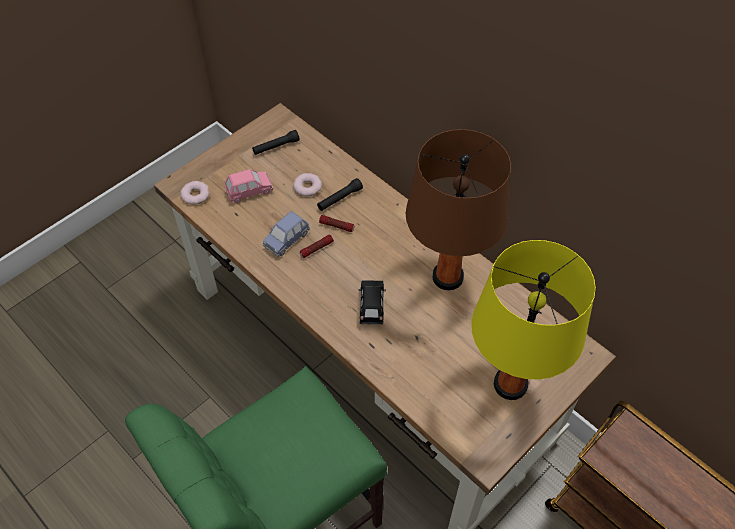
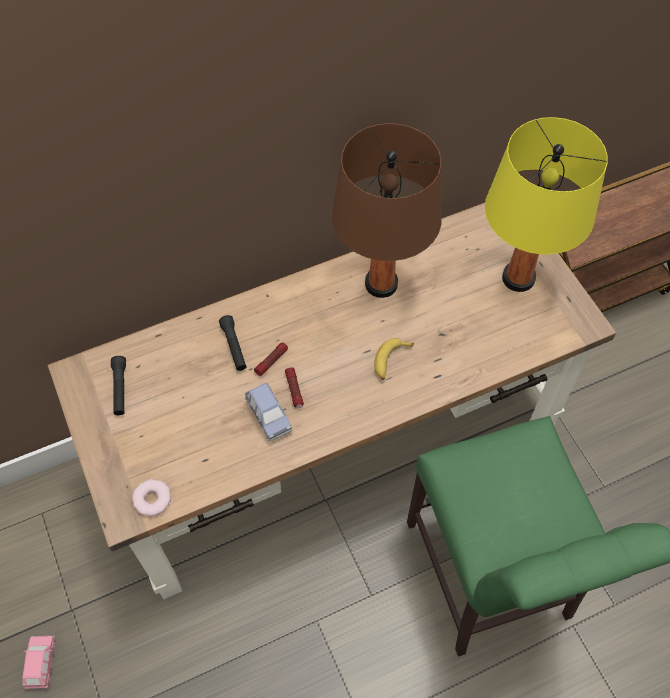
camera: 70 degrees left, 5 degrees up
pink toy car [225,169,273,203] -> pink toy car moved to [22,636,55,689]
donut [293,173,322,196] -> none
black toy car [358,280,386,325] -> banana [374,338,414,380]

